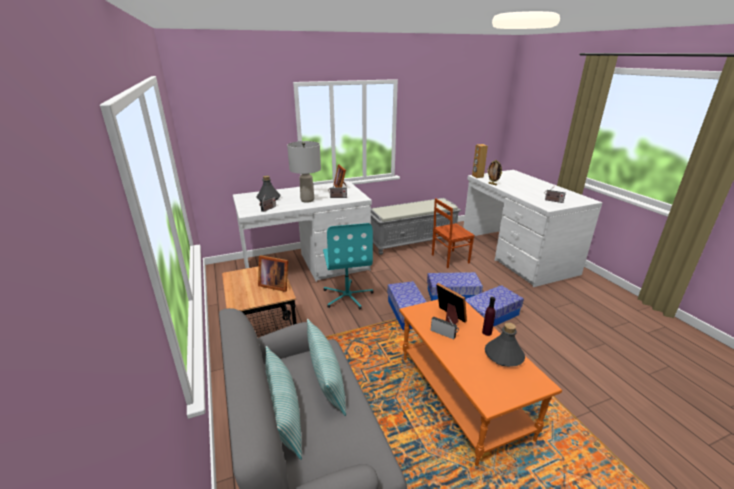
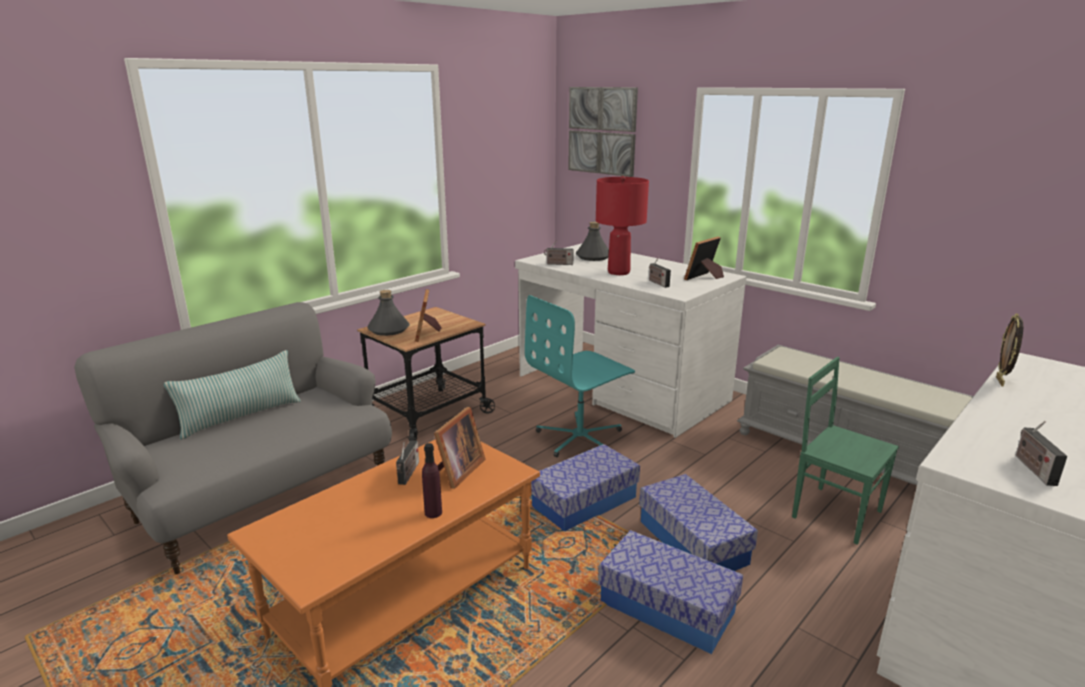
camera: 65 degrees right, 5 degrees down
grey table lamp [287,141,321,203] -> red table lamp [596,176,649,275]
pillow [307,319,346,416] -> none
brown chair [432,198,475,268] -> green chair [792,357,899,544]
brown speaker [472,144,488,178] -> none
grey bottle [485,322,525,367] -> grey bottle moved to [367,290,409,336]
none -> picture [568,87,638,177]

